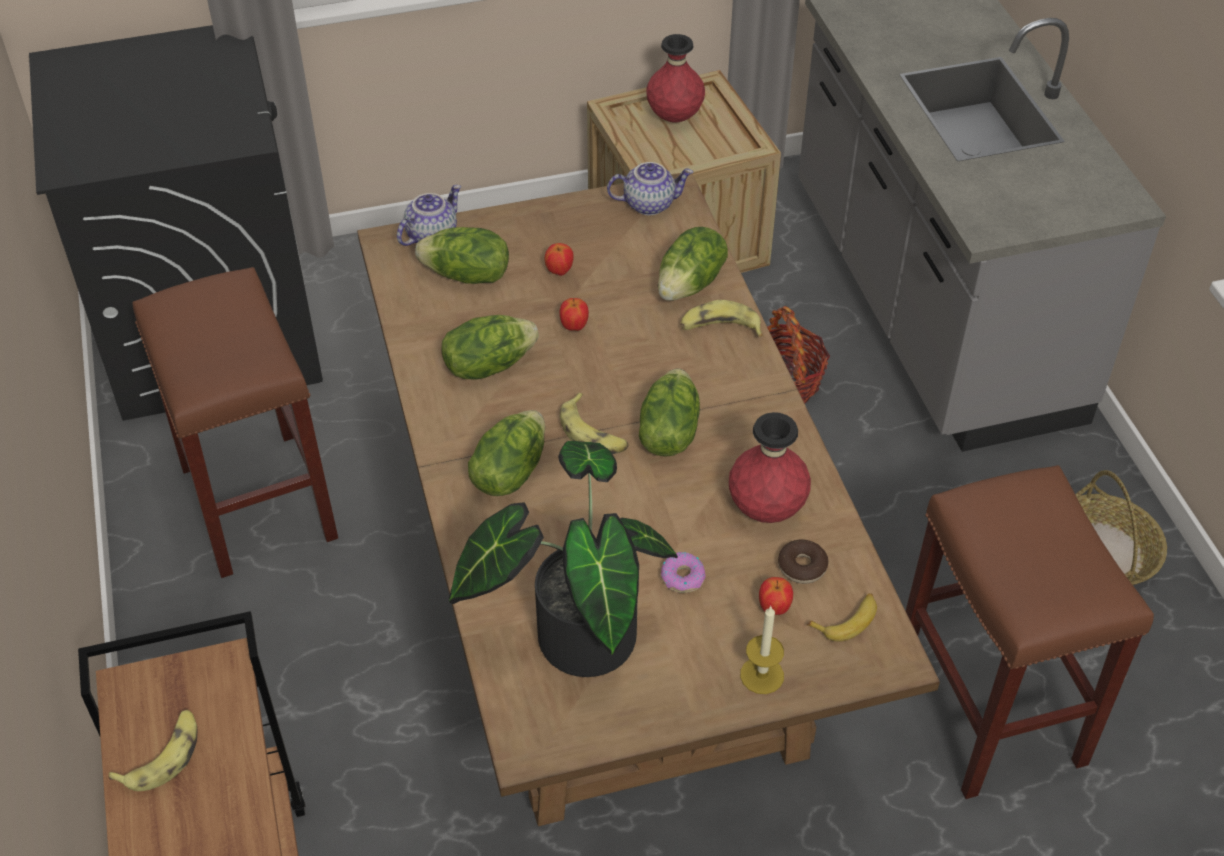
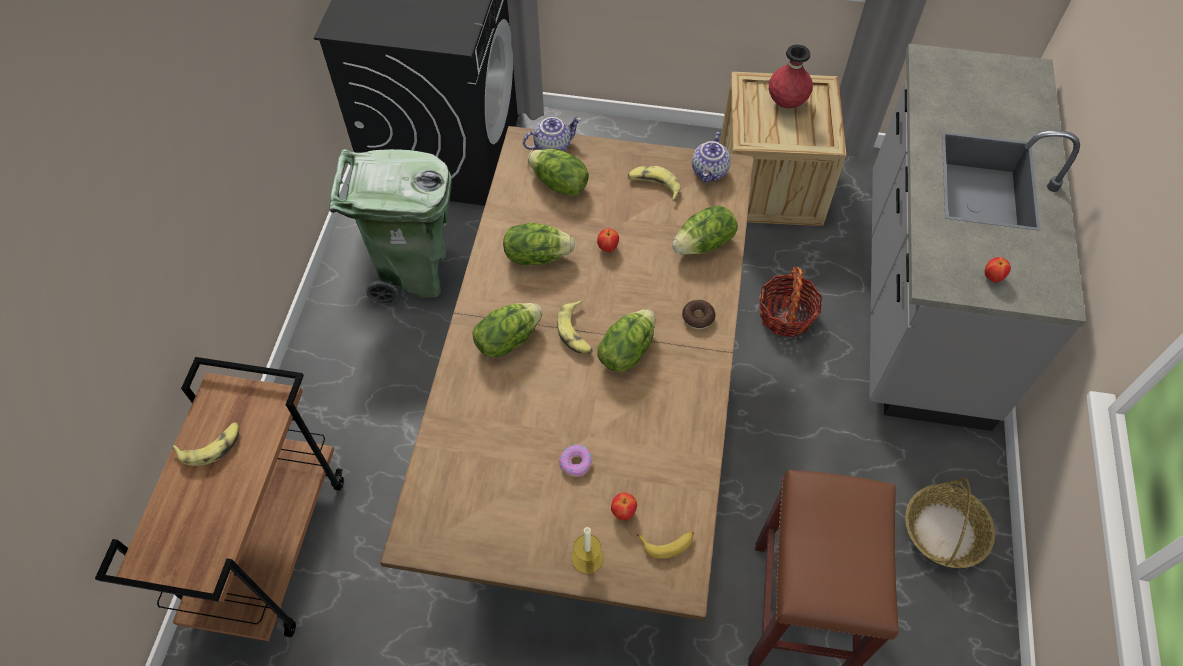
camera: 25 degrees right, 10 degrees up
brown stool [132,267,338,578] -> green trash can [329,149,452,304]
potted plant [449,441,678,677] -> none
apple [545,243,574,276] -> apple moved to [984,257,1011,283]
teapot [607,162,693,215] -> teapot turned 90 degrees clockwise [692,132,730,183]
banana [680,300,763,337] -> banana moved to [628,166,681,201]
red vase [729,412,811,523] -> none
donut [778,540,828,584] -> donut moved to [682,300,716,330]

